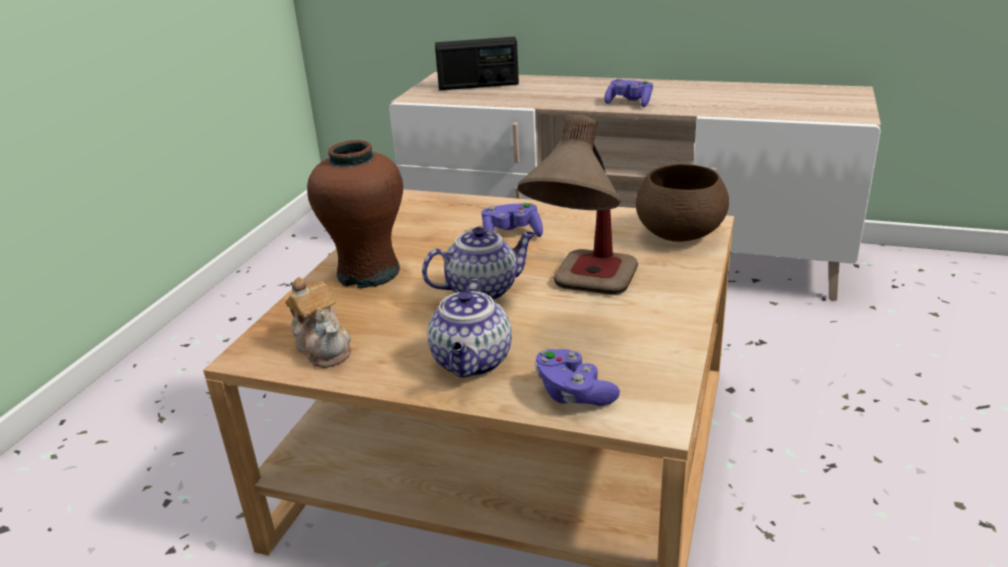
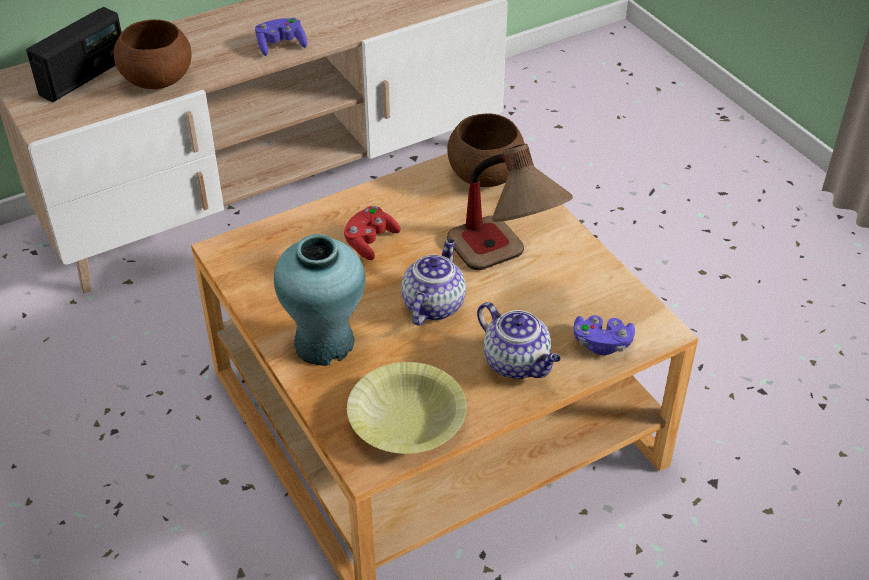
camera: 50 degrees left, 15 degrees up
teapot [285,277,351,368] -> yellow bowl [347,362,467,454]
brown vase [307,140,403,288] -> turquoise vase [274,234,365,366]
purple game controller [482,203,543,237] -> red game controller [344,206,401,260]
none -> brown bowl [114,19,192,89]

